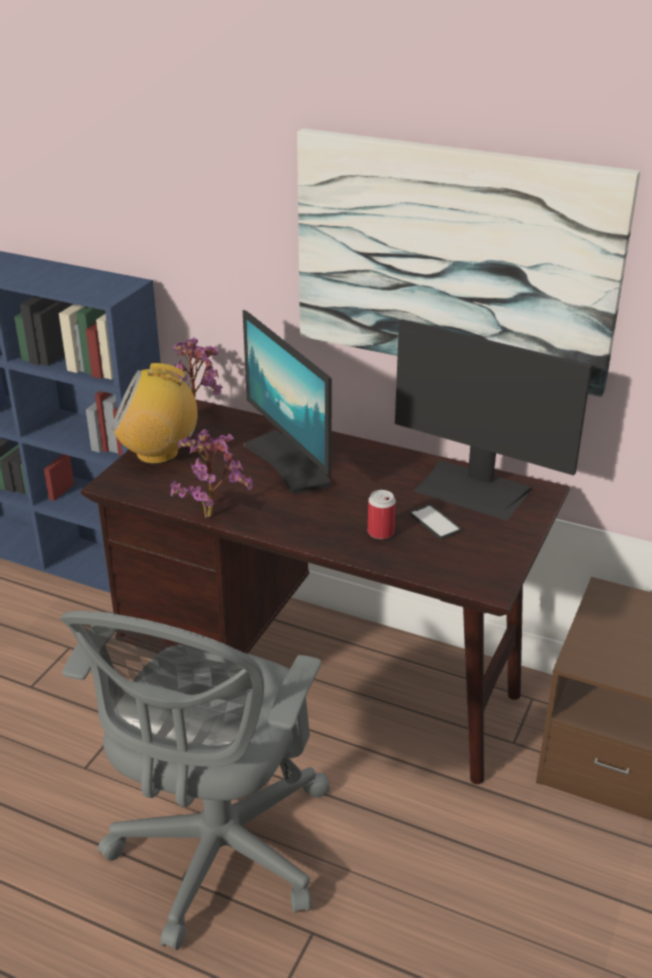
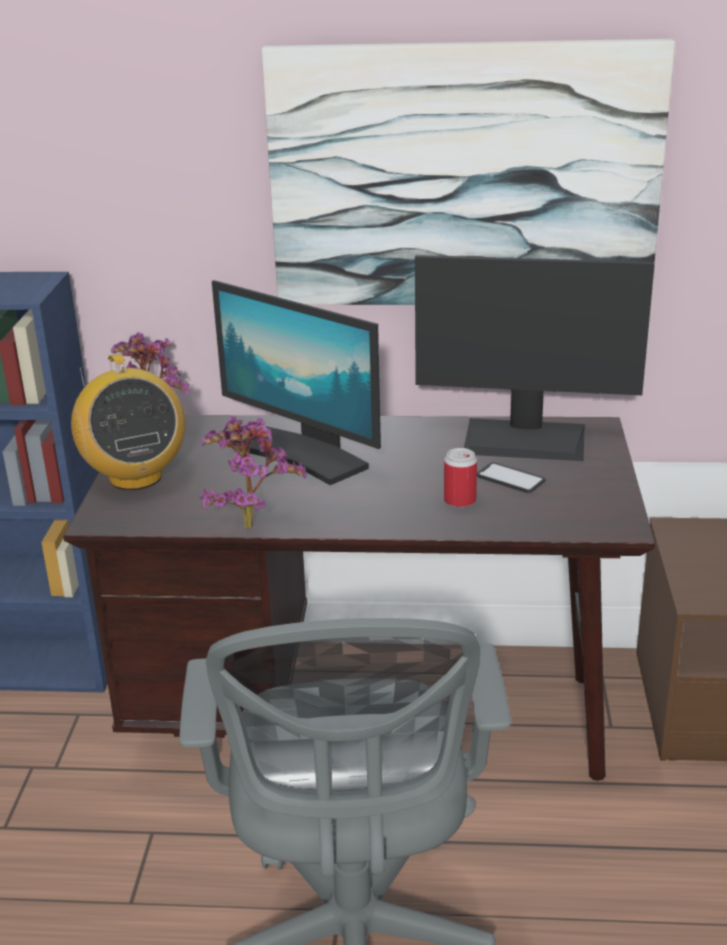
camera: 20 degrees left, 5 degrees down
radio [111,363,199,464] -> radio turned 90 degrees counterclockwise [71,354,185,490]

